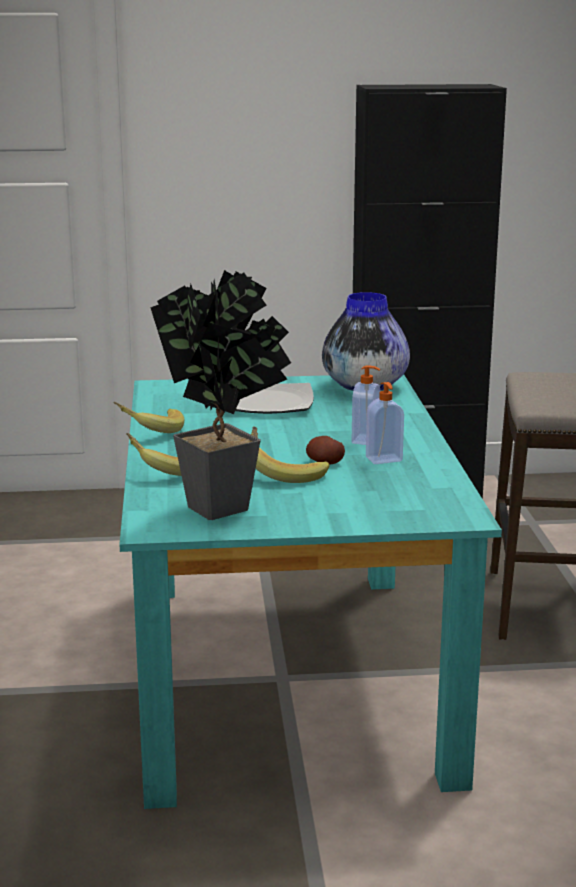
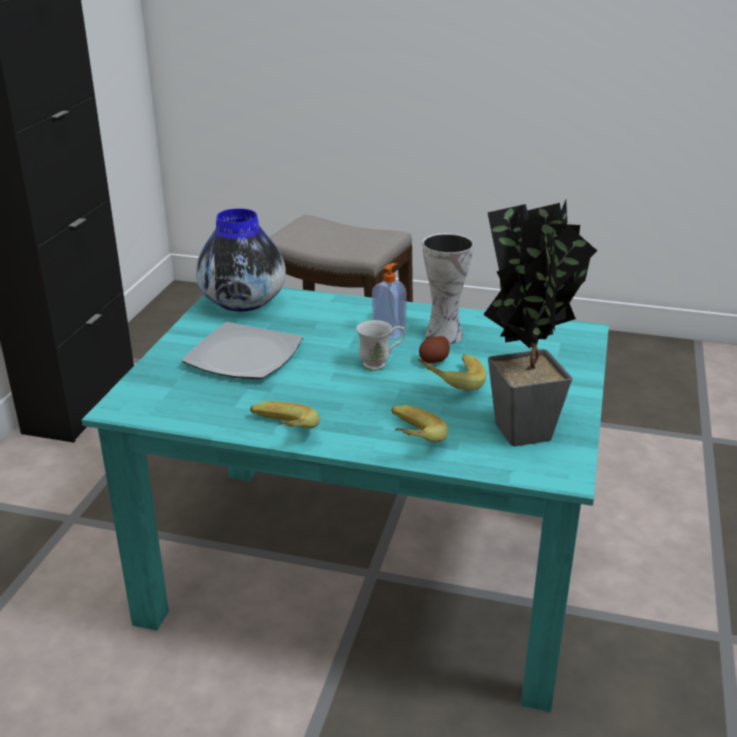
camera: 70 degrees left, 10 degrees up
soap dispenser [366,382,404,464] -> vase [423,233,474,344]
none -> white mug [356,320,405,371]

